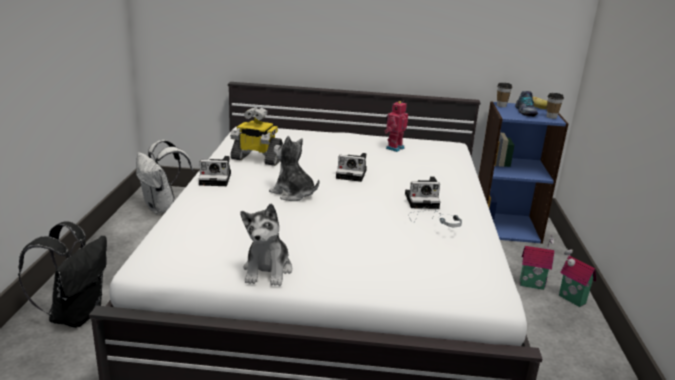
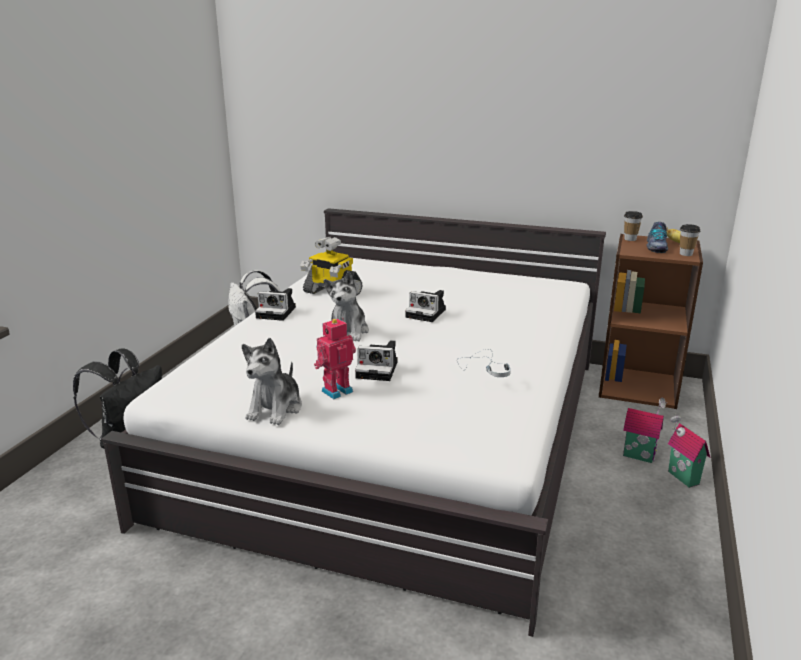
camera: 15 degrees right, 0 degrees up
plush toy [269,136,319,201] -> plush toy turned 135 degrees counterclockwise [324,272,369,341]
toy robot [384,101,408,152] -> toy robot moved to [314,318,356,399]
camera [405,176,440,209] -> camera moved to [355,340,398,381]
blue bookcase [478,101,569,244] -> brown bookcase [599,234,703,409]

